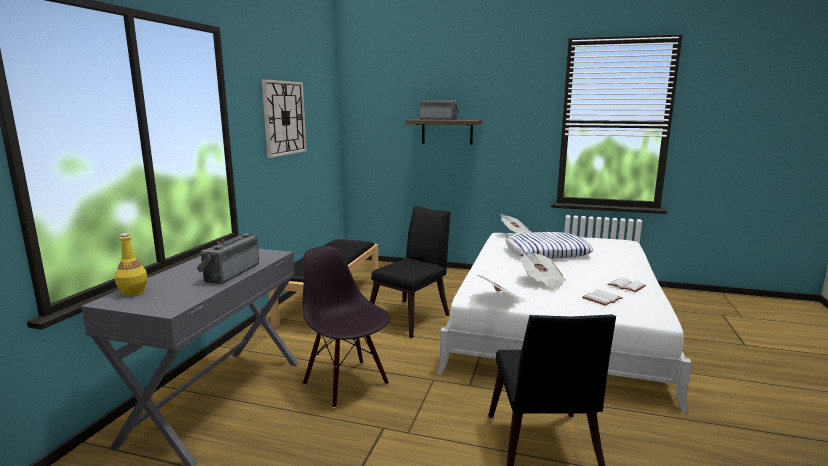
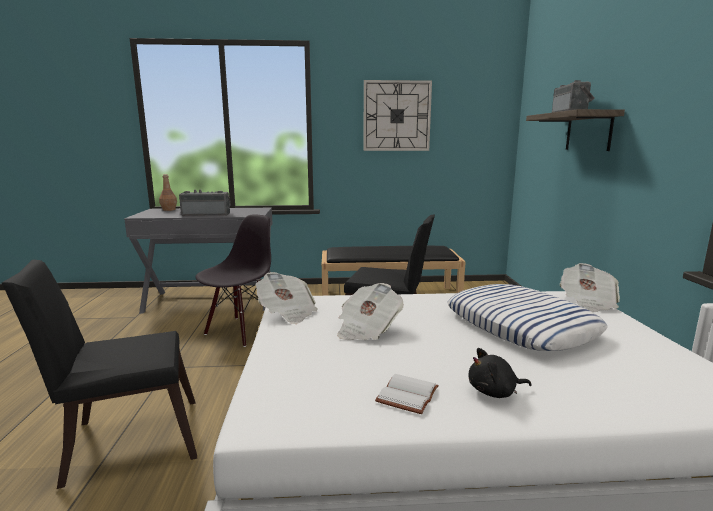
camera: 70 degrees right, 0 degrees up
yellow bottle [115,233,148,296] -> brown bottle [159,174,177,211]
white book [582,289,622,306] -> none
none -> black plush toy [468,348,532,398]

